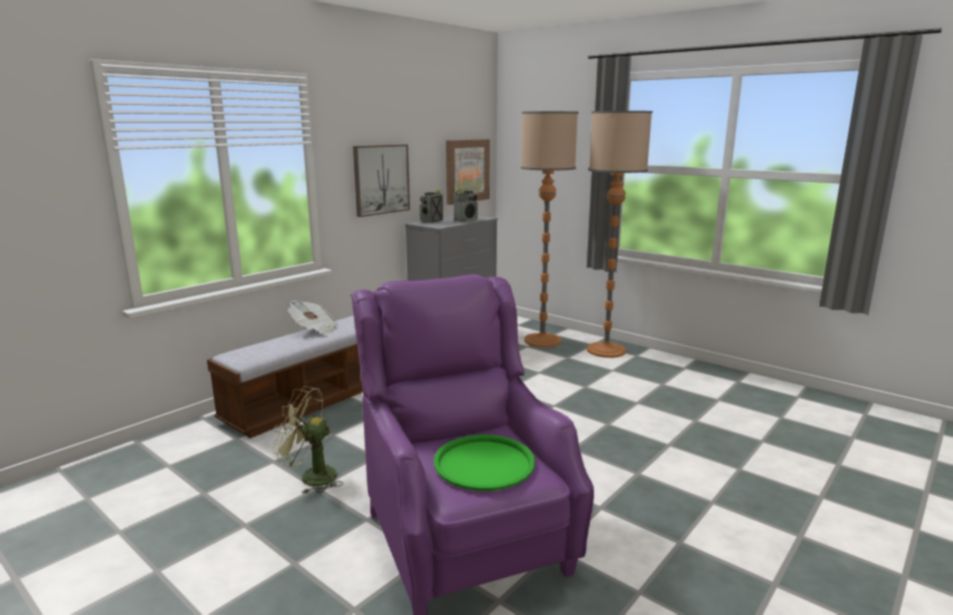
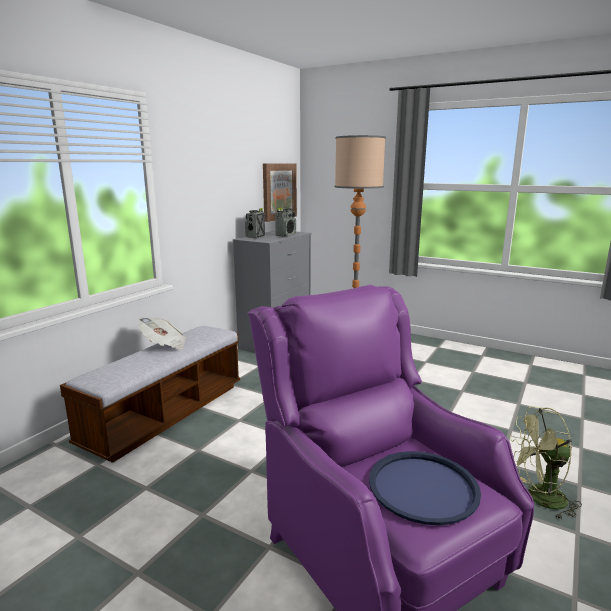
camera: 10 degrees left, 0 degrees up
green fan [272,386,343,494] -> green fan moved to [510,406,582,520]
picture [353,144,410,217] -> none
green tray [434,435,535,491] -> blue tray [369,451,481,525]
floor lamp [587,111,653,358] -> none

